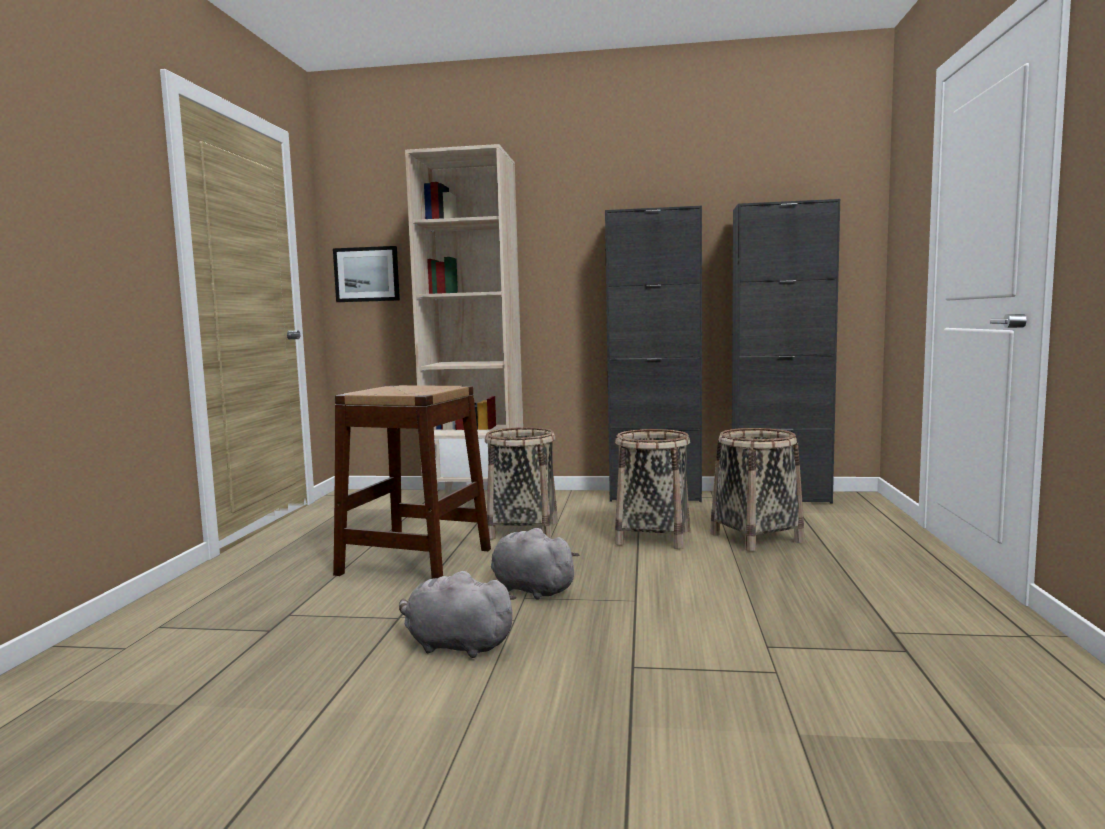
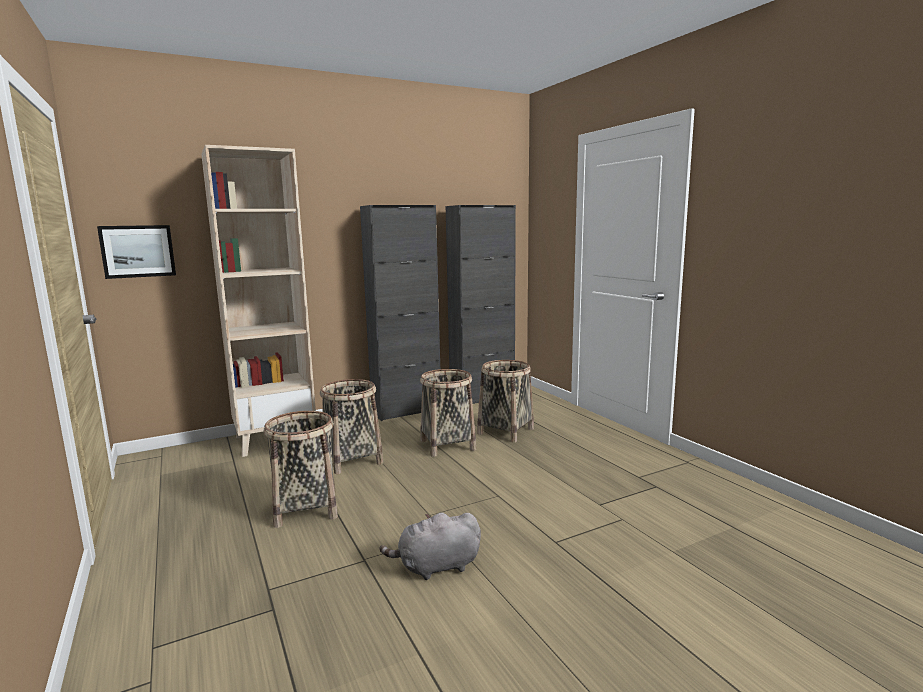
camera: 35 degrees left, 5 degrees up
brown stool [333,385,491,579] -> basket [264,411,338,528]
grey plush toy [491,528,580,600] -> none

